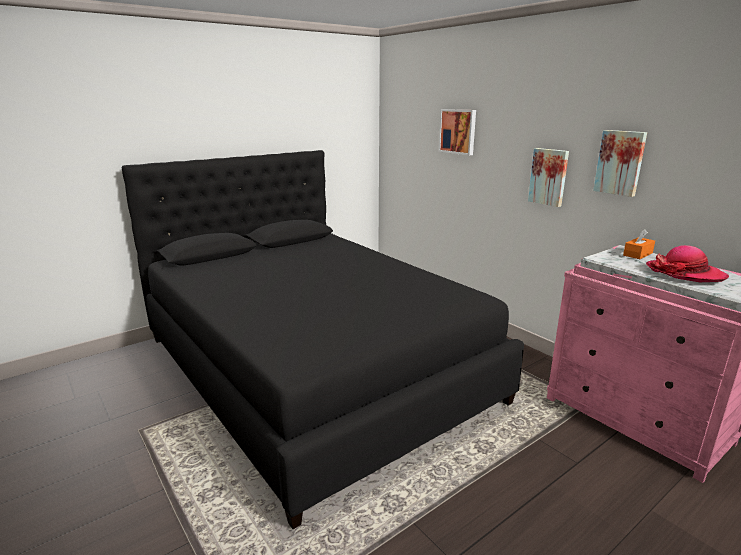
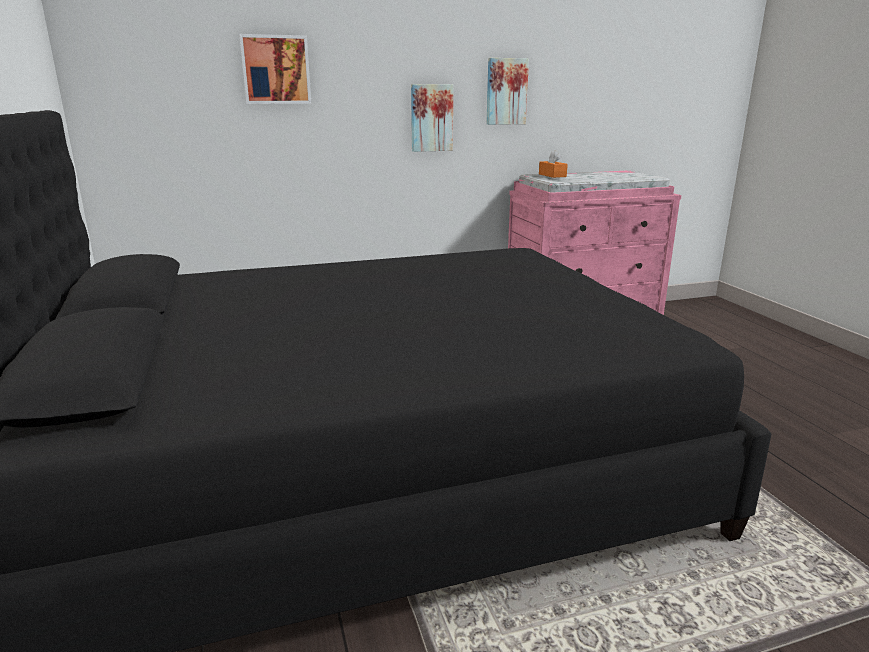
camera: 70 degrees left, 0 degrees up
hat [646,245,729,282] -> none

